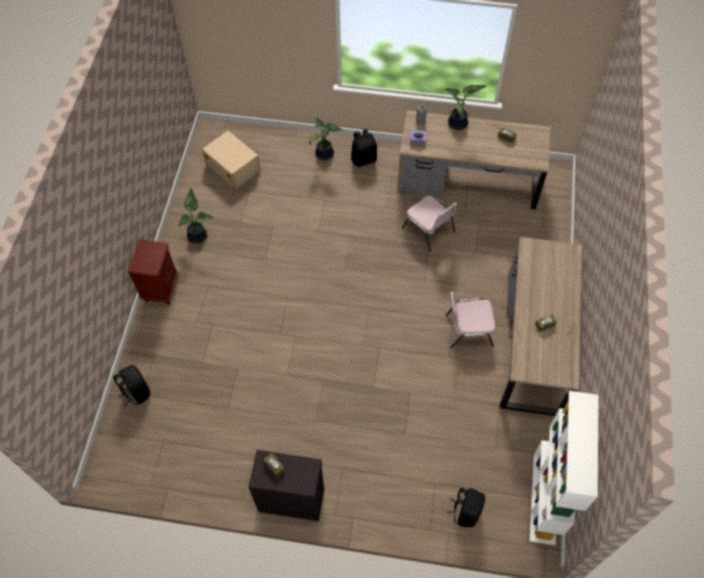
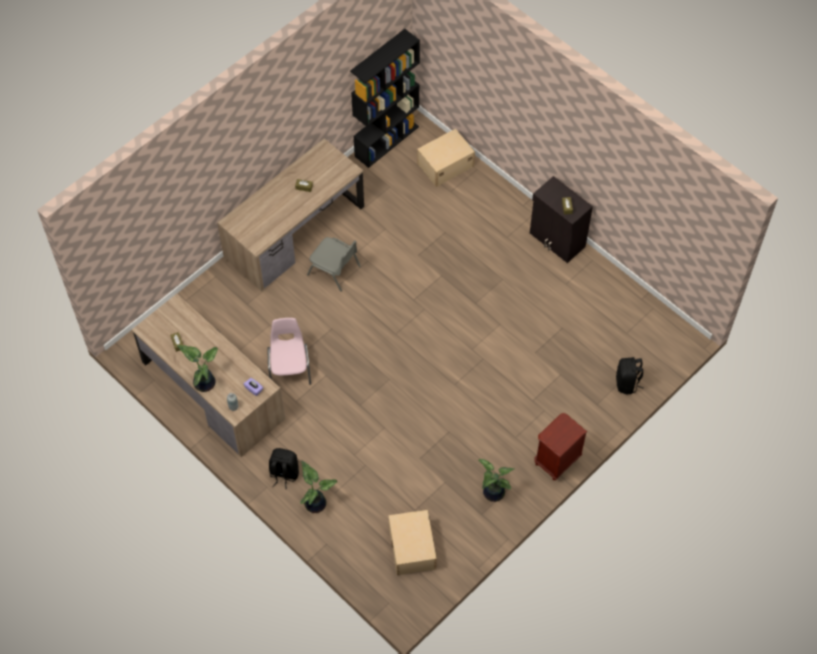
camera: 145 degrees left, 0 degrees up
pink chair [446,292,496,348] -> grey chair [307,237,361,292]
black backpack [446,488,485,528] -> beige storage box [417,129,475,187]
white bookcase [530,391,598,545] -> black bookcase [350,29,420,168]

